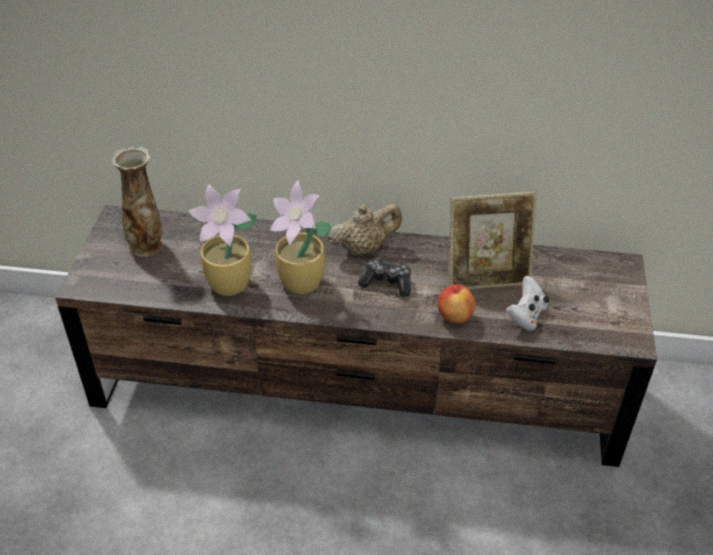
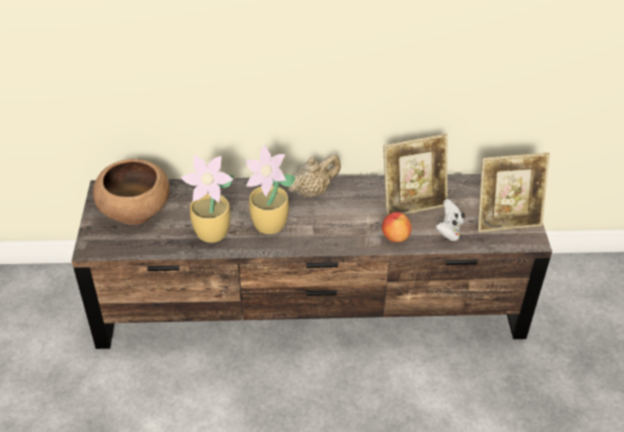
camera: 10 degrees left, 0 degrees up
vase [111,147,162,257] -> brown bowl [93,159,170,225]
game controller [358,258,411,297] -> none
none -> picture frame [478,153,550,233]

